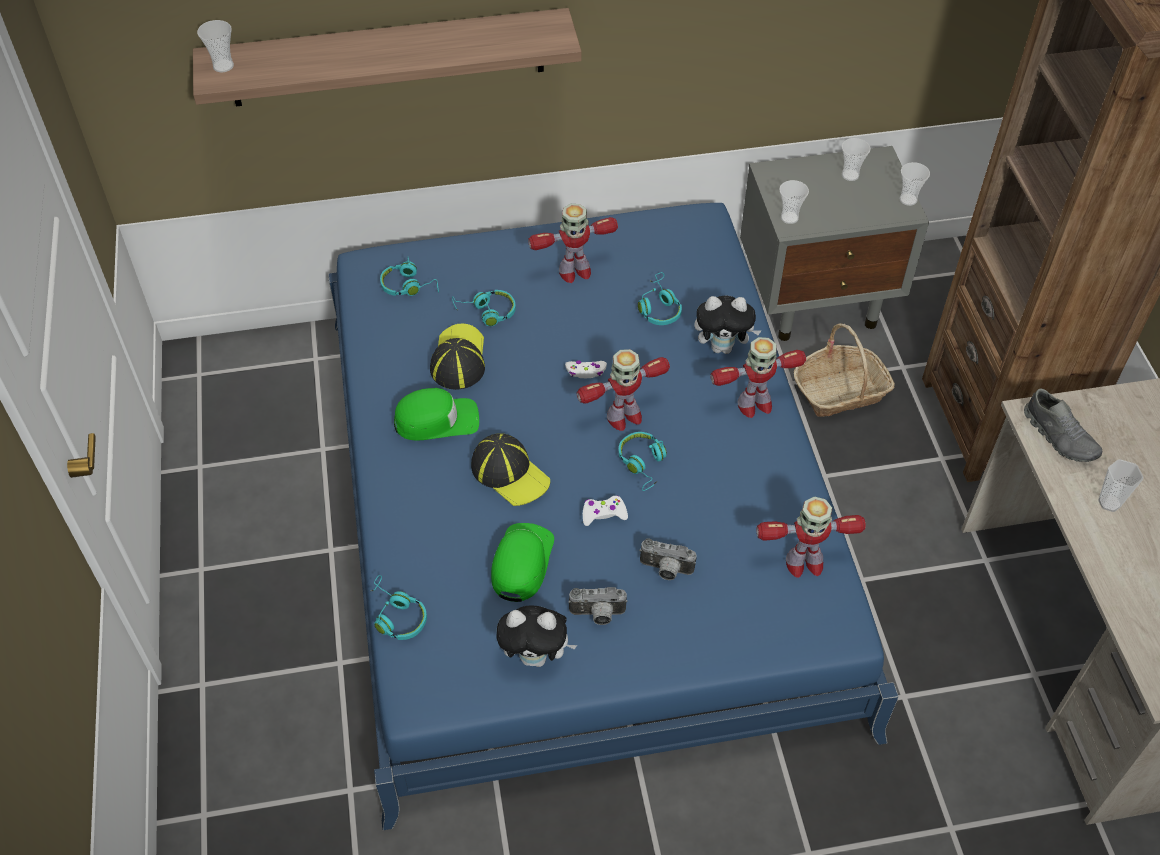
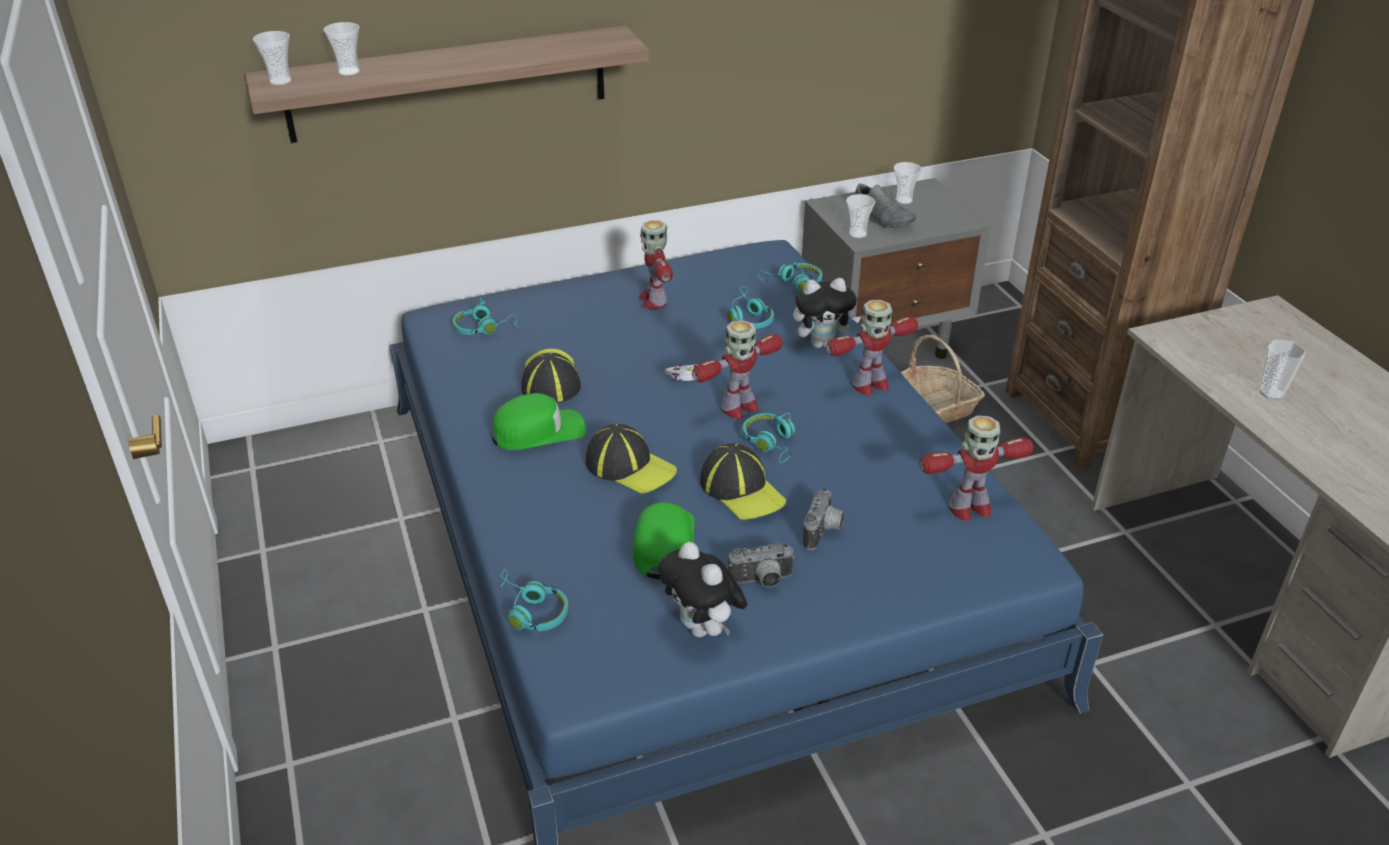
camera: 10 degrees left, 15 degrees down
turquoise headphones [452,290,516,326] -> turquoise headphones moved to [758,263,822,291]
plush toy [496,606,577,667] -> plush toy turned 60 degrees clockwise [658,542,747,637]
toy robot [528,204,618,283] -> toy robot turned 105 degrees clockwise [639,220,673,309]
white game controller [583,495,628,526] -> cap [700,443,786,520]
camera [639,538,697,580] -> camera turned 75 degrees counterclockwise [803,488,845,550]
cup [899,162,930,206] -> cup moved to [323,22,360,76]
grey shoe [1024,389,1102,462] -> grey shoe moved to [855,183,915,228]

